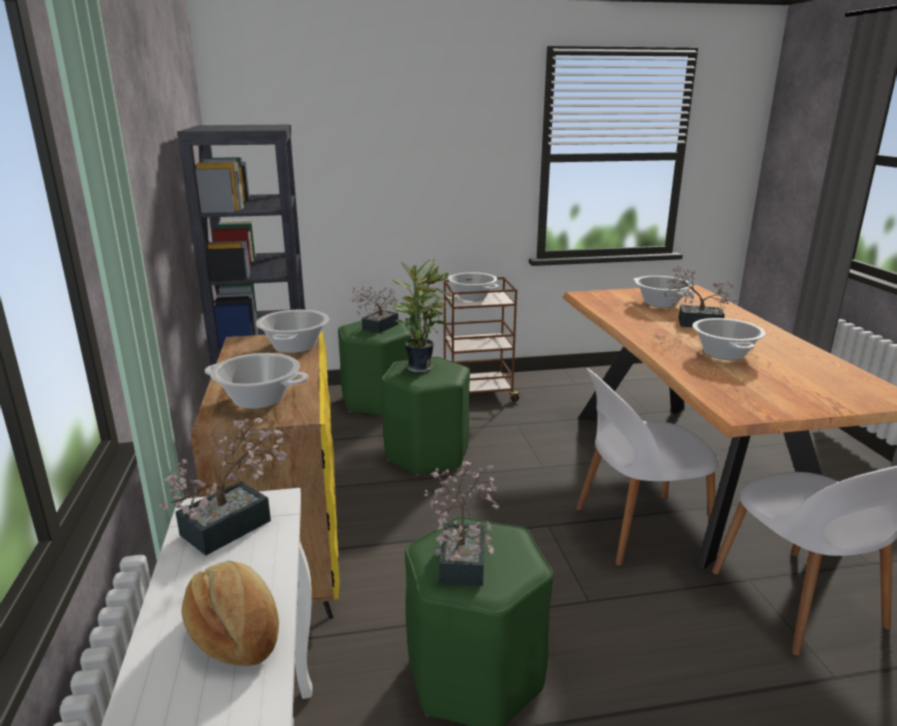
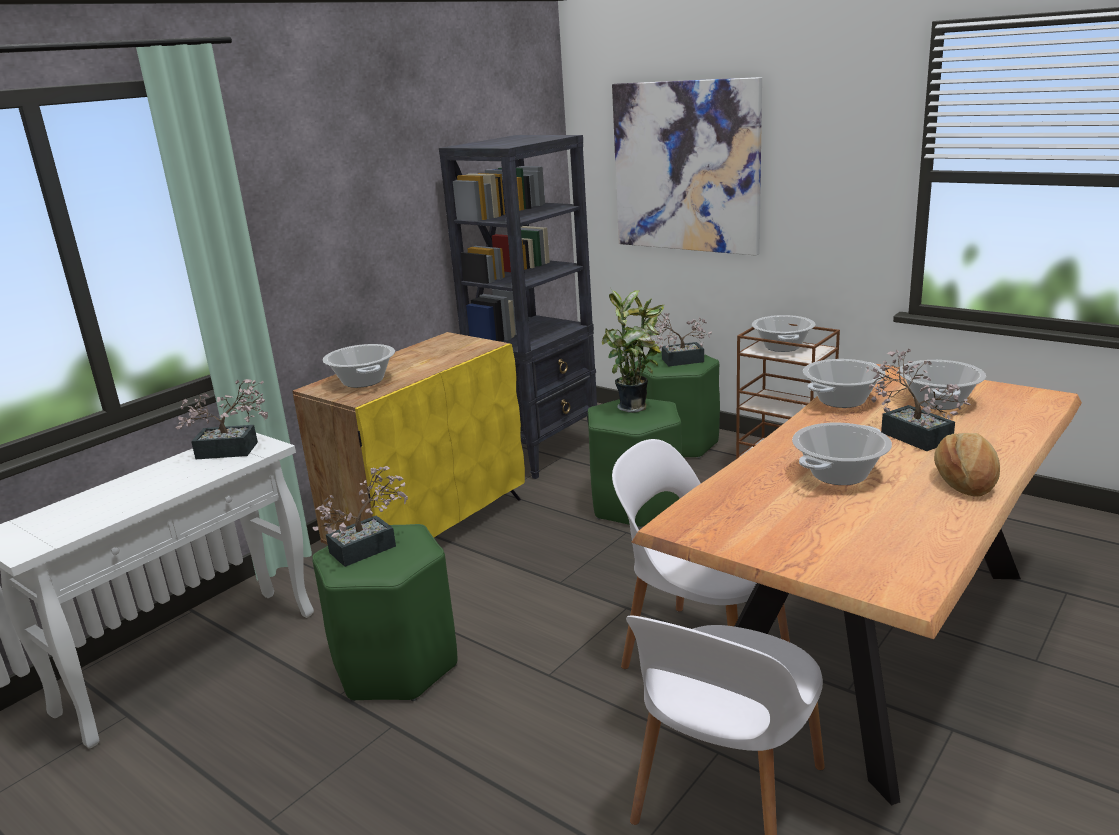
camera: 50 degrees right, 0 degrees up
bread [181,561,279,666] -> bread moved to [934,433,1000,497]
cooking pot [256,309,329,353] -> cooking pot moved to [803,359,886,408]
none -> picture [612,77,762,256]

